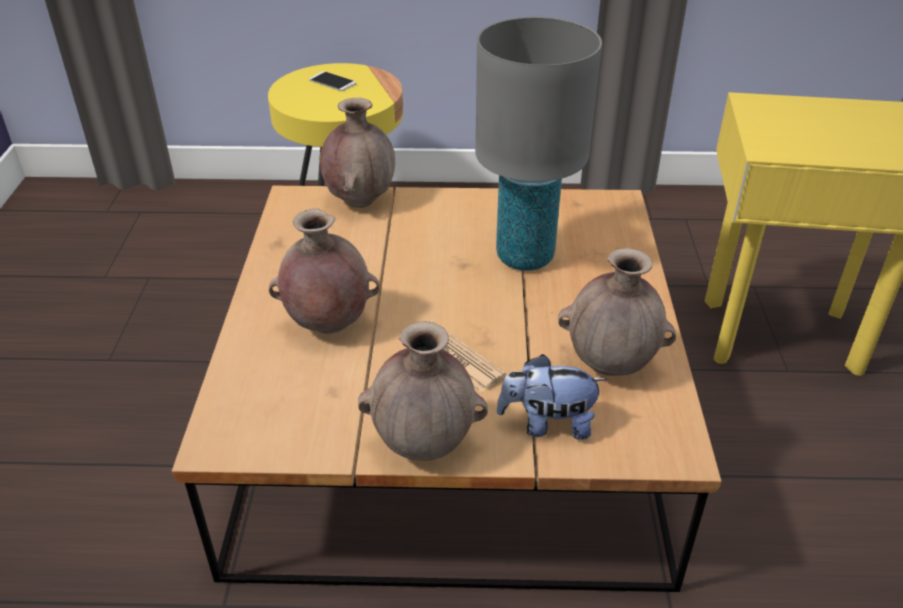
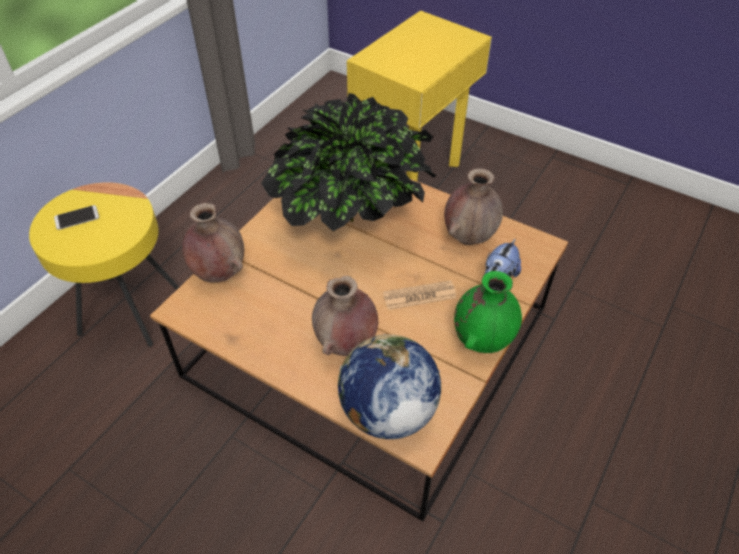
camera: 60 degrees left, 10 degrees up
brown vase [358,322,488,460] -> green vase [454,271,522,353]
grey table lamp [475,16,602,271] -> potted plant [261,93,436,231]
none -> globe [338,334,441,439]

